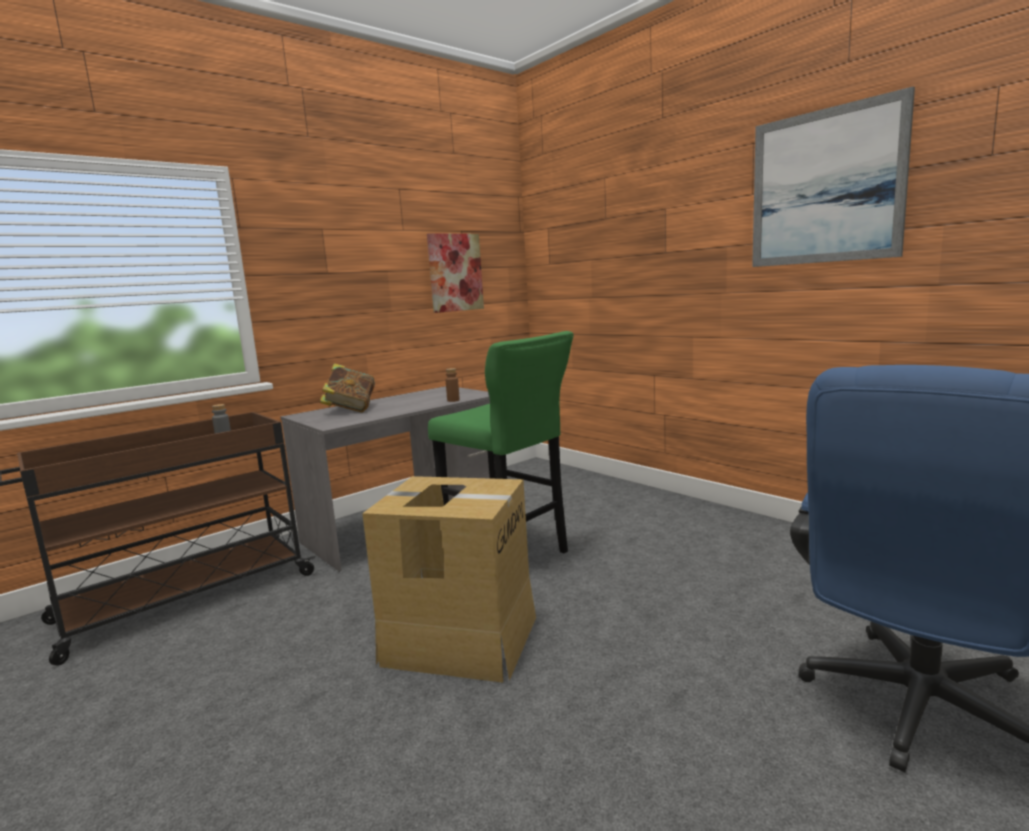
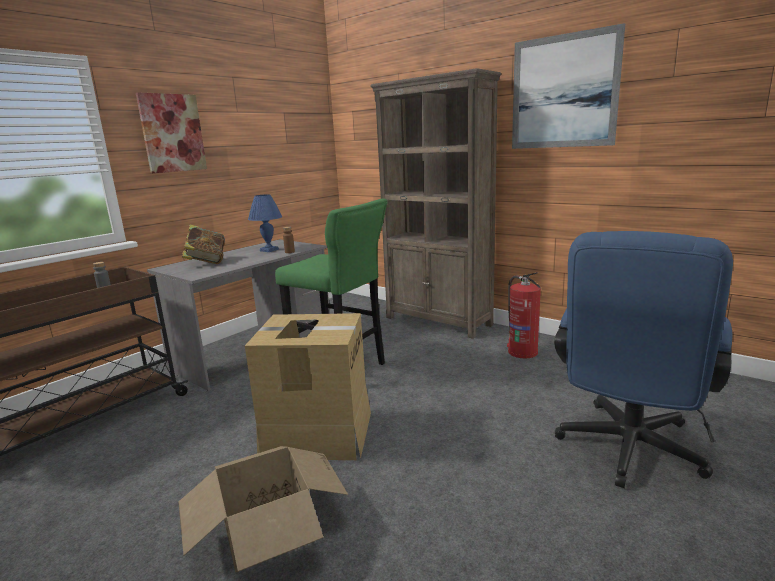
camera: 10 degrees left, 5 degrees up
picture [427,233,484,313] -> picture moved to [136,92,207,173]
none -> cardboard box [178,446,348,572]
none -> blue table lamp [248,194,282,252]
none -> brown bookcase [370,68,501,339]
none -> fire extinguisher [507,272,541,359]

